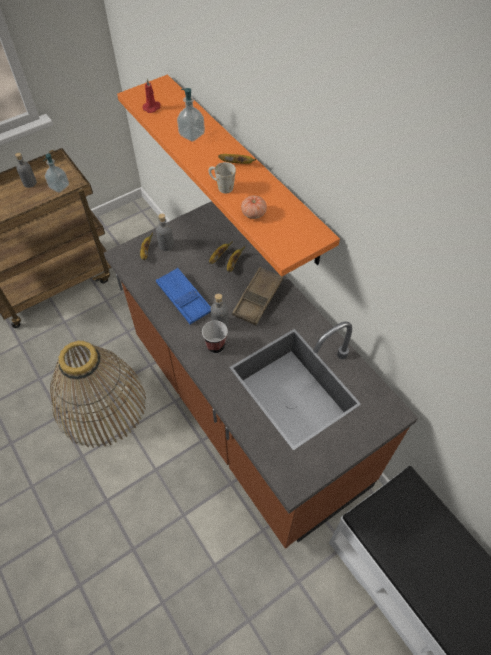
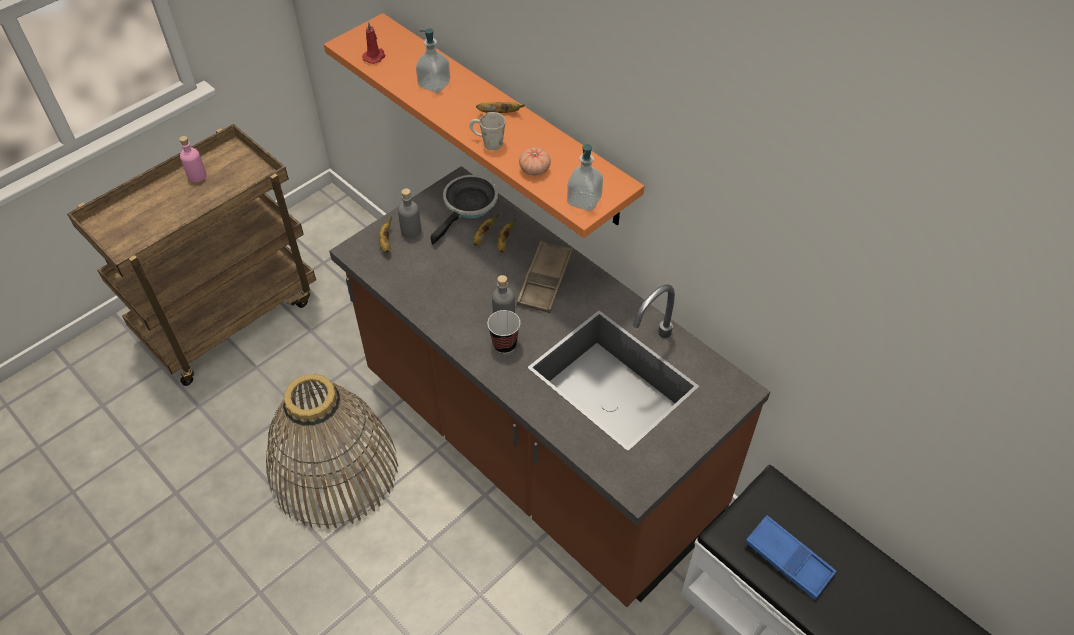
camera: 10 degrees left, 5 degrees down
grey bottle [15,153,37,188] -> pink bottle [179,136,207,182]
soap dispenser [44,154,69,193] -> soap dispenser moved to [567,144,603,211]
blue tray [156,268,211,324] -> blue tray moved to [745,515,837,600]
none -> frying pan [430,175,498,245]

